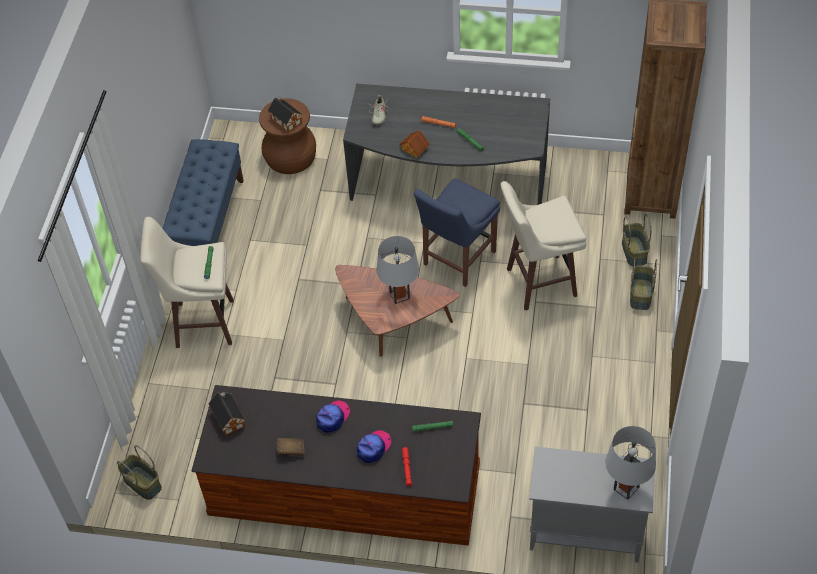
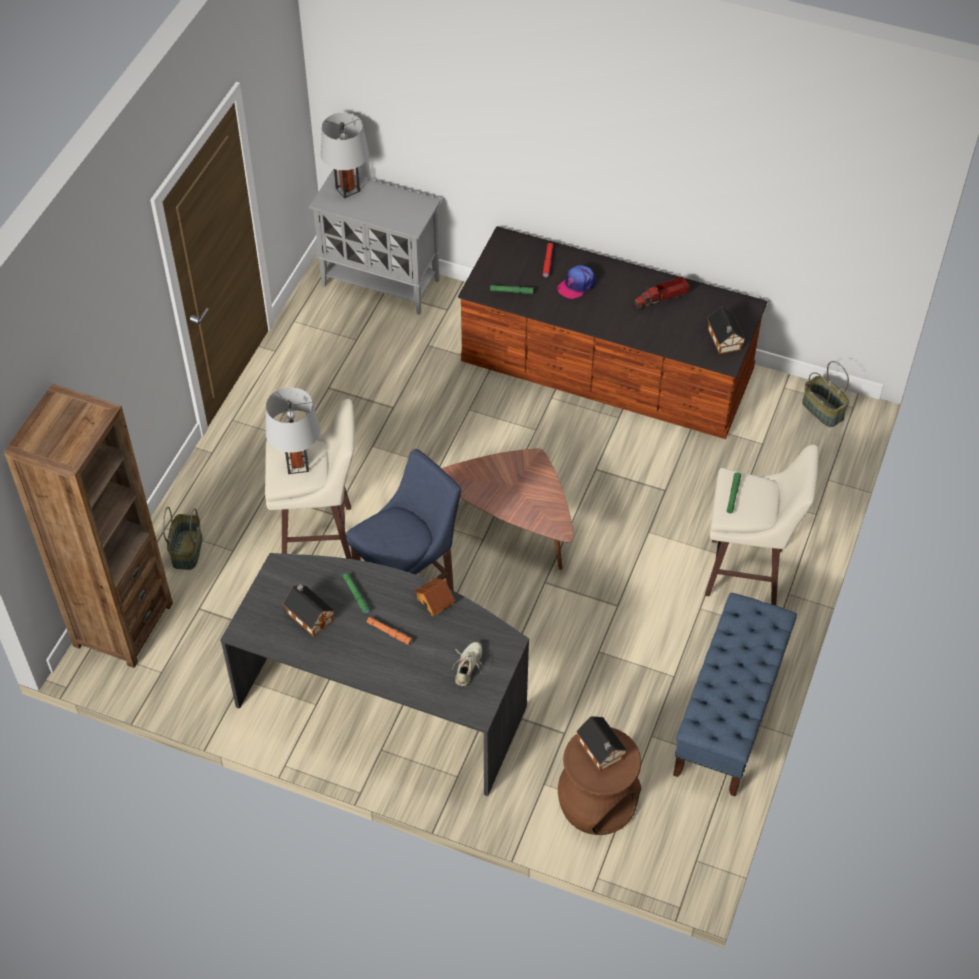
camera: 170 degrees left, 0 degrees up
brown book [277,438,304,456] -> toy truck [633,277,690,310]
cap [316,401,350,433] -> none
grey table lamp [377,236,419,304] -> grey table lamp moved to [266,387,320,474]
basket [630,257,657,310] -> none
none -> toy house [283,584,335,637]

